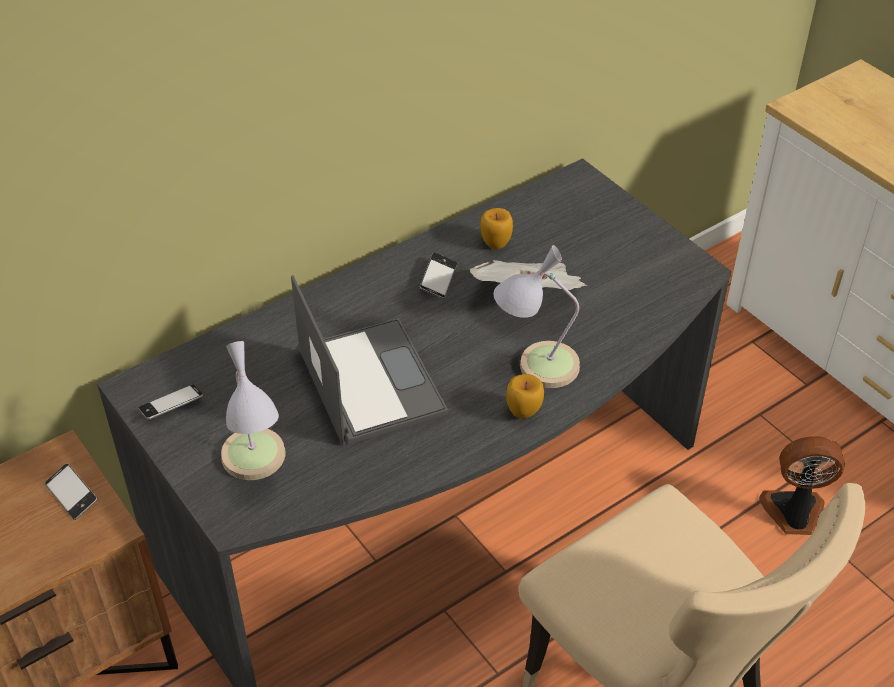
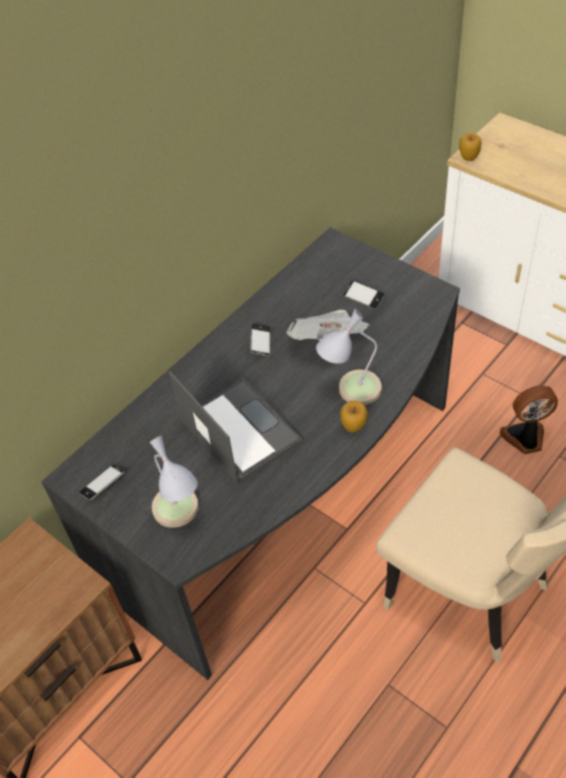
camera: 10 degrees left, 5 degrees up
phone [45,464,97,520] -> phone moved to [343,281,385,309]
apple [480,208,513,249] -> apple moved to [459,133,481,161]

